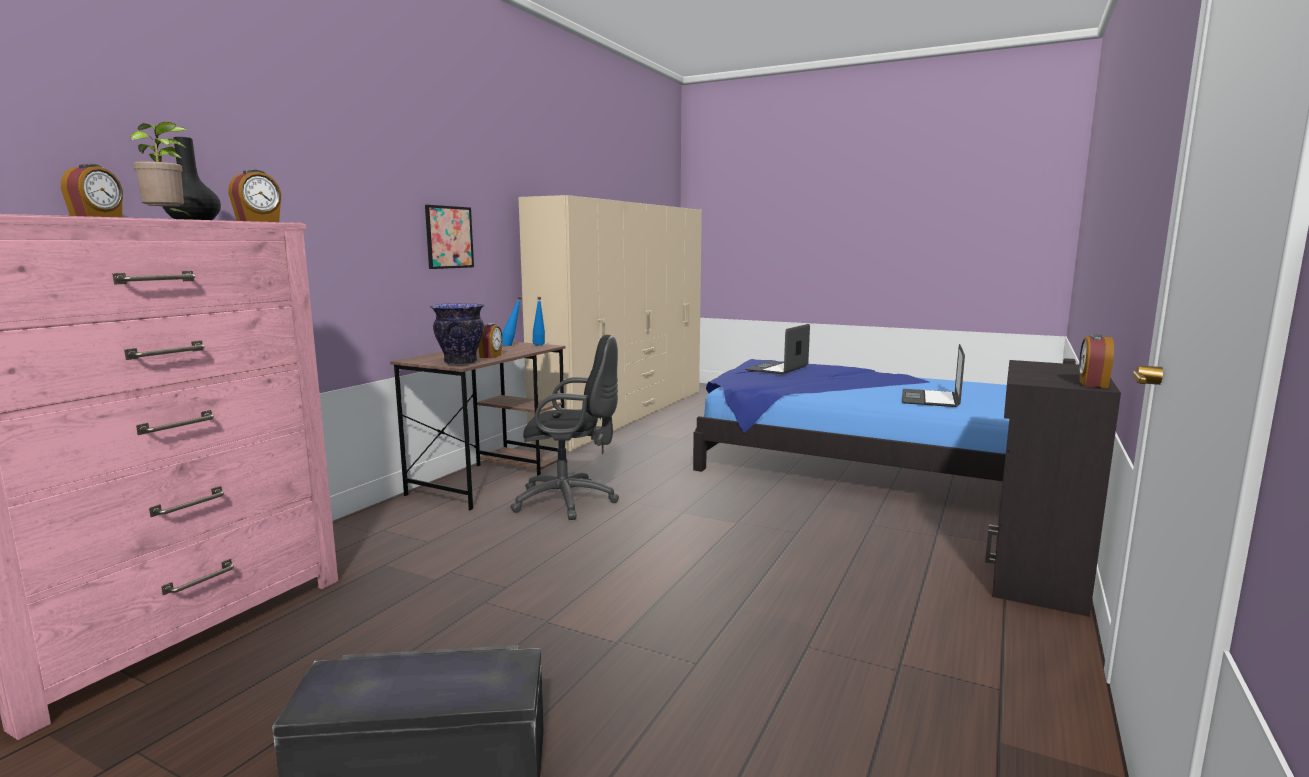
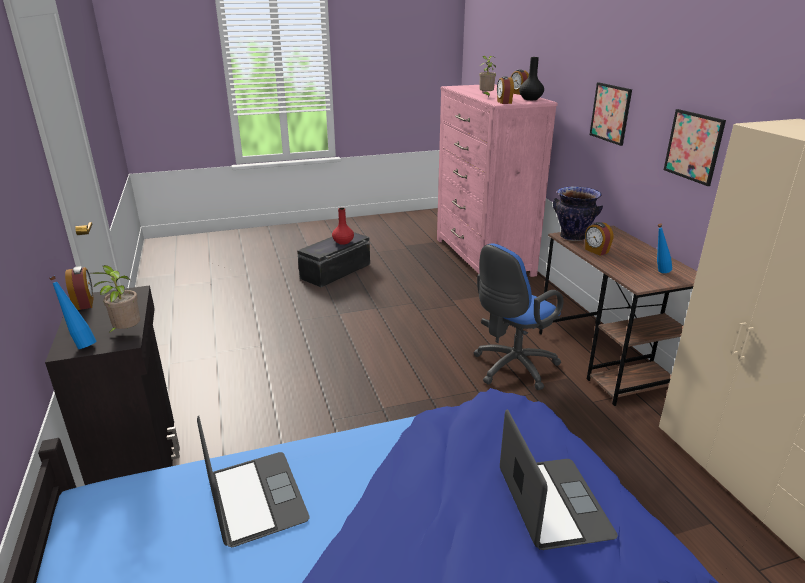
camera: 135 degrees right, 15 degrees up
black office chair [510,335,619,520] -> blue office chair [474,243,563,390]
blue bottle [533,297,545,345] -> blue bottle moved to [49,276,97,349]
none -> potted plant [90,265,140,334]
none -> red vase [332,208,354,245]
none -> picture [590,82,632,146]

